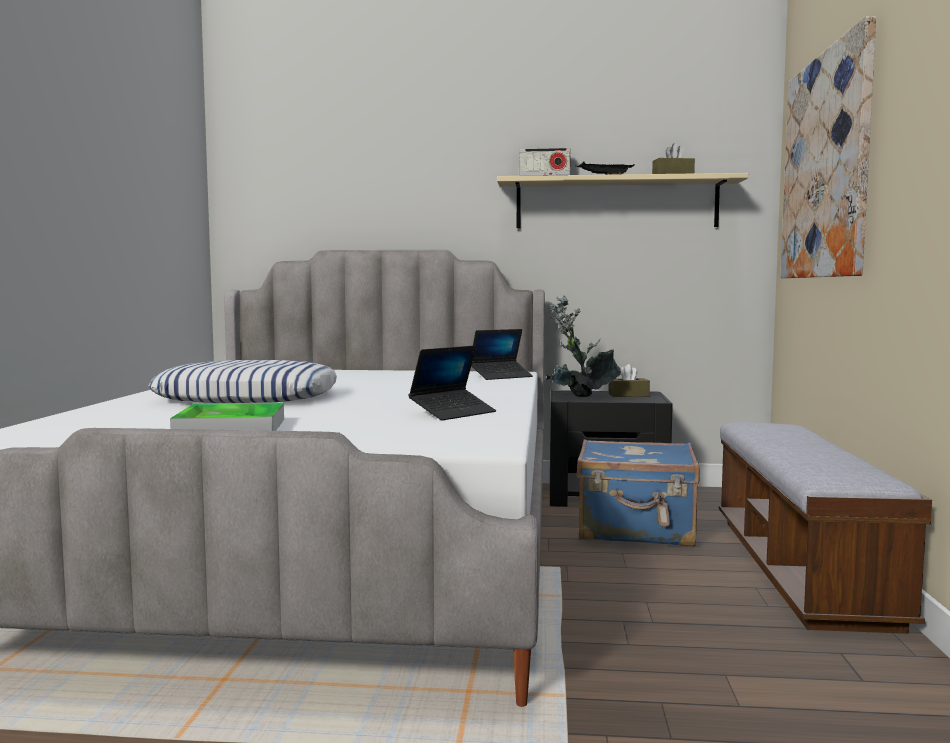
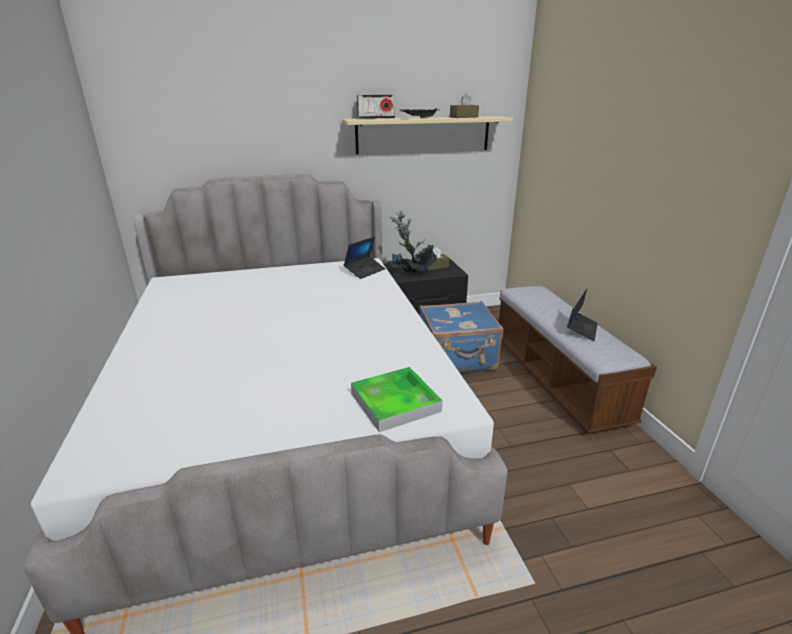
camera: 20 degrees left, 20 degrees up
pillow [149,360,337,403] -> none
tray [170,402,284,431] -> tray moved to [351,367,443,432]
laptop [409,345,496,421] -> laptop moved to [567,289,598,341]
picture [781,16,876,278] -> none

